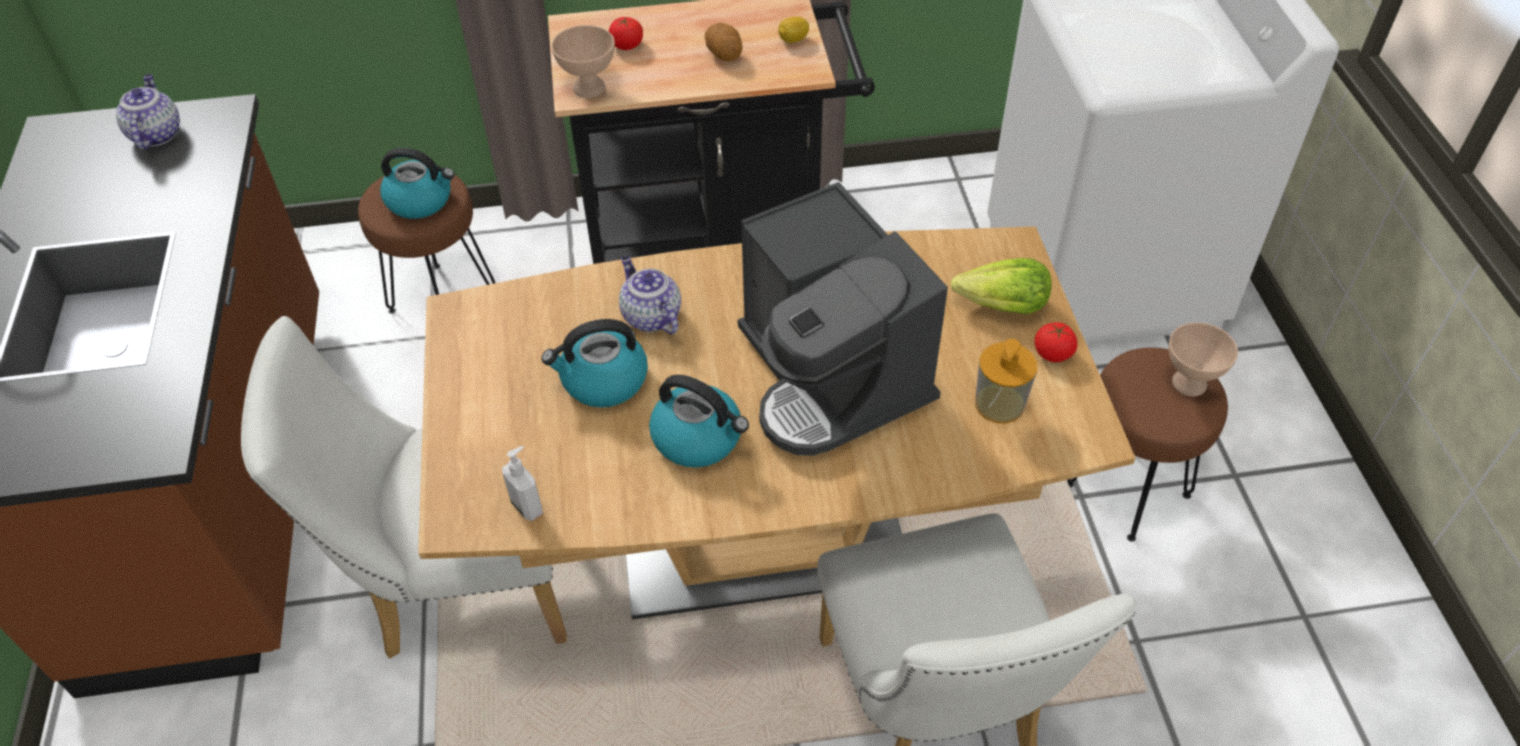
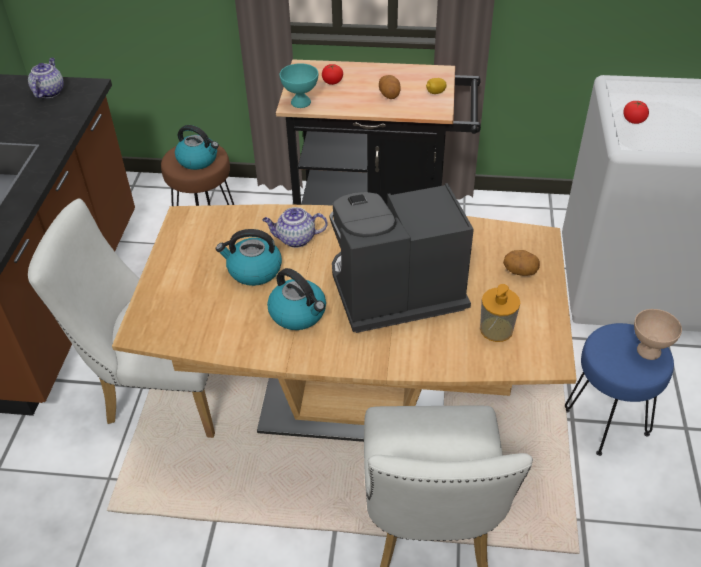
camera: 15 degrees right, 5 degrees down
soap dispenser [502,446,543,521] -> none
beige bowl [551,25,615,98] -> turquoise bowl [280,63,318,108]
teapot [619,256,681,334] -> teapot turned 75 degrees counterclockwise [262,207,328,248]
coffee machine [738,182,948,456] -> coffee machine turned 90 degrees clockwise [330,183,474,333]
lettuce [950,258,1052,314] -> potato [503,250,540,276]
tomato [1034,322,1078,362] -> tomato moved to [623,101,649,124]
brown stool [1067,348,1228,542] -> blue stool [565,323,674,456]

